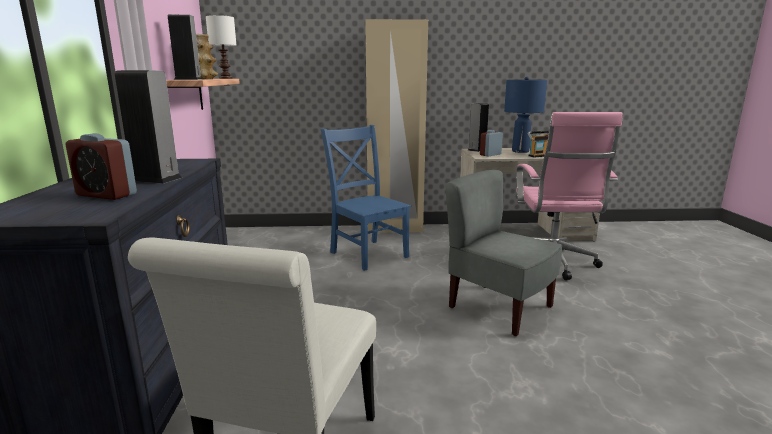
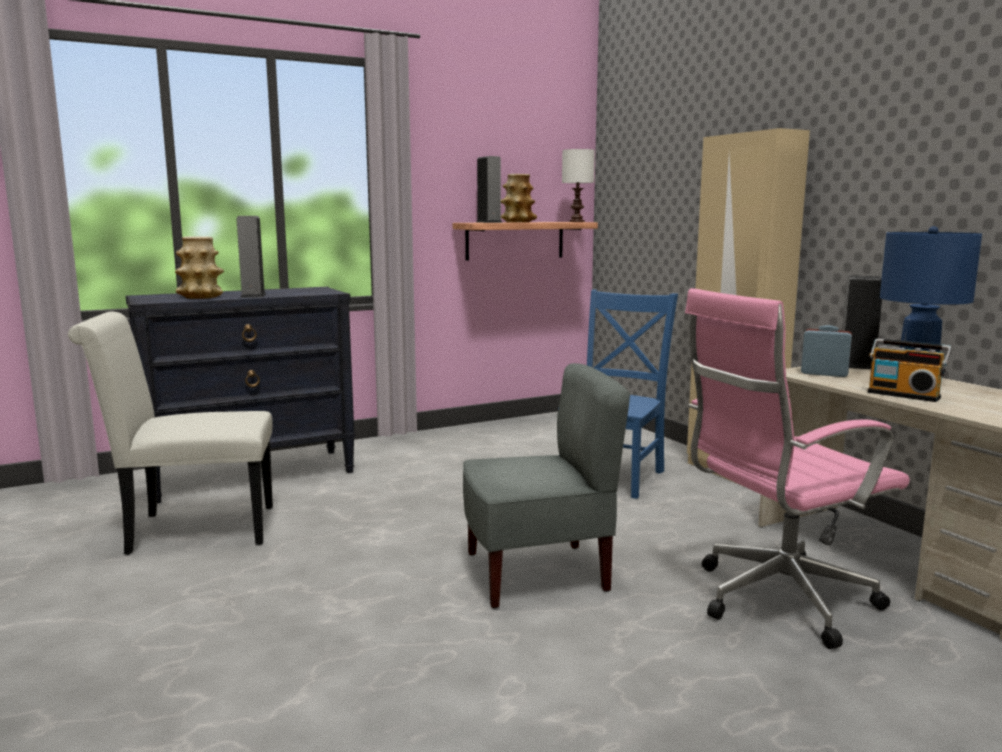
camera: 65 degrees right, 5 degrees down
alarm clock [65,133,137,200] -> vase [175,236,224,299]
grey chair [446,170,562,336] -> grey chair turned 60 degrees clockwise [463,363,630,609]

